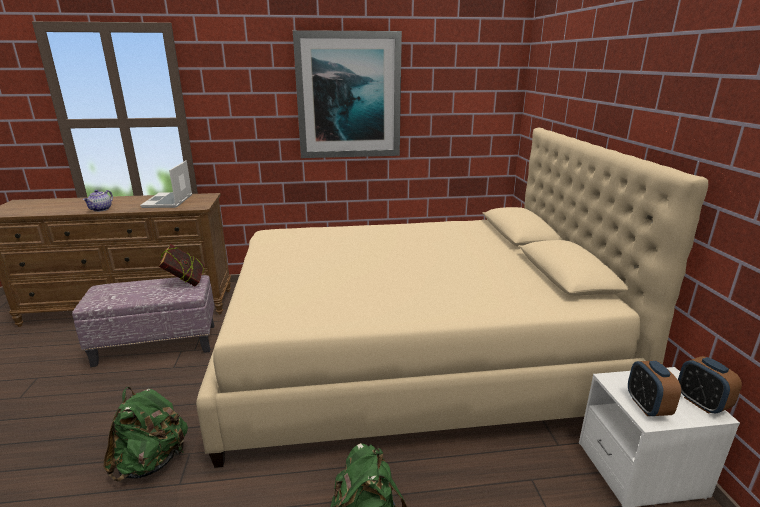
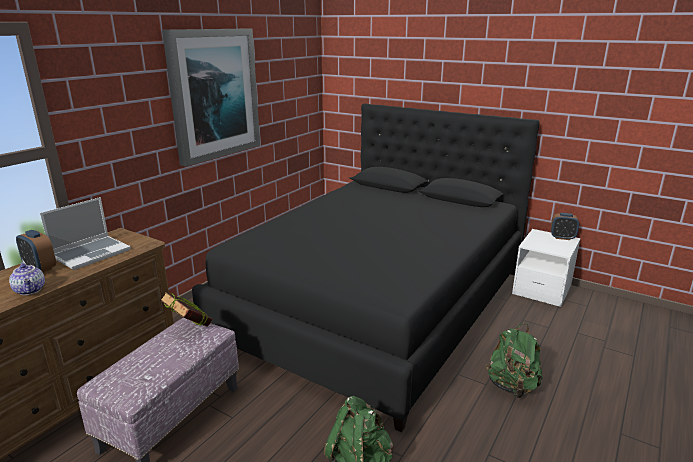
camera: 50 degrees left, 0 degrees up
laptop [140,160,192,208] -> laptop turned 90 degrees counterclockwise [40,197,131,270]
beige bed [196,128,708,468] -> black bed [192,104,540,433]
alarm clock [628,361,681,416] -> alarm clock moved to [16,230,56,272]

